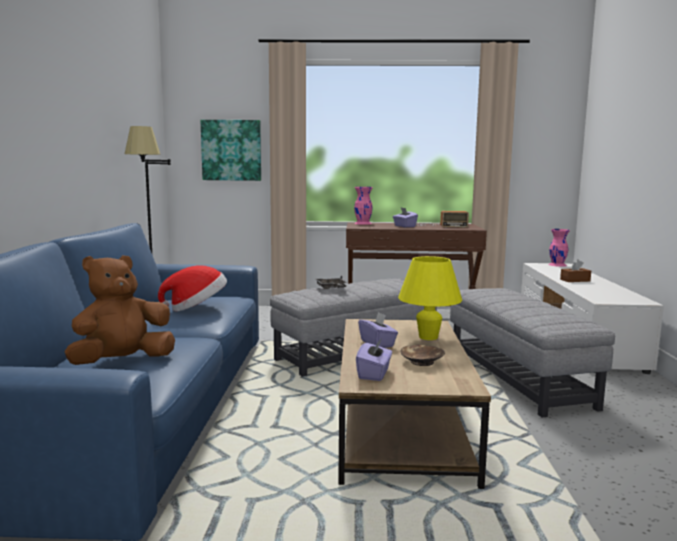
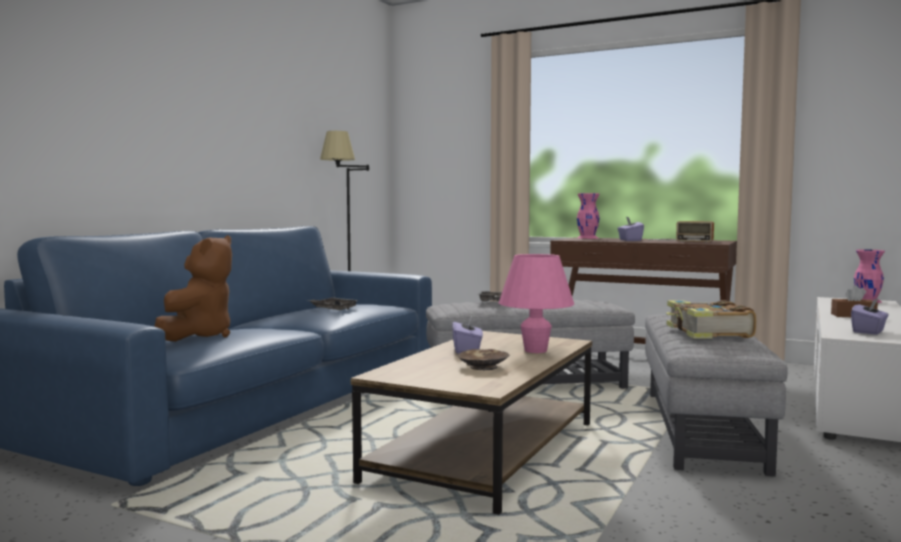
camera: 25 degrees right, 5 degrees down
brown plush toy [64,255,175,365] -> brown plush toy turned 120 degrees clockwise [154,235,232,341]
hat [158,265,227,311] -> grey tray [308,297,359,310]
picture [201,120,261,181] -> none
purple tissue box [356,337,392,381] -> purple tissue box moved to [851,299,888,335]
yellow table lamp [398,256,462,340] -> pink table lamp [499,254,574,353]
none -> book [666,300,756,339]

